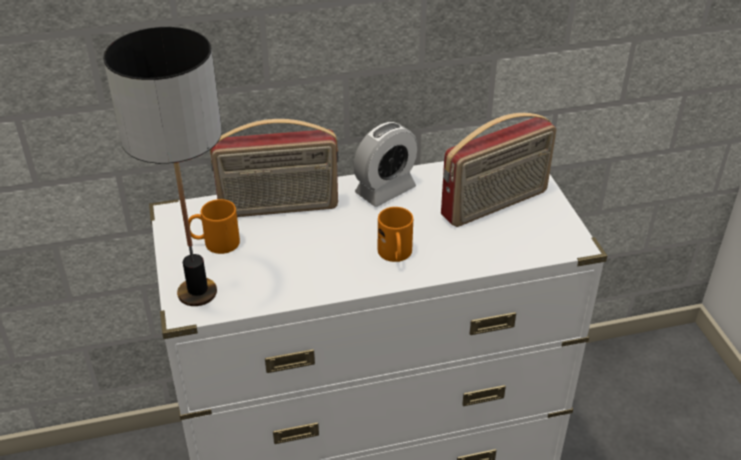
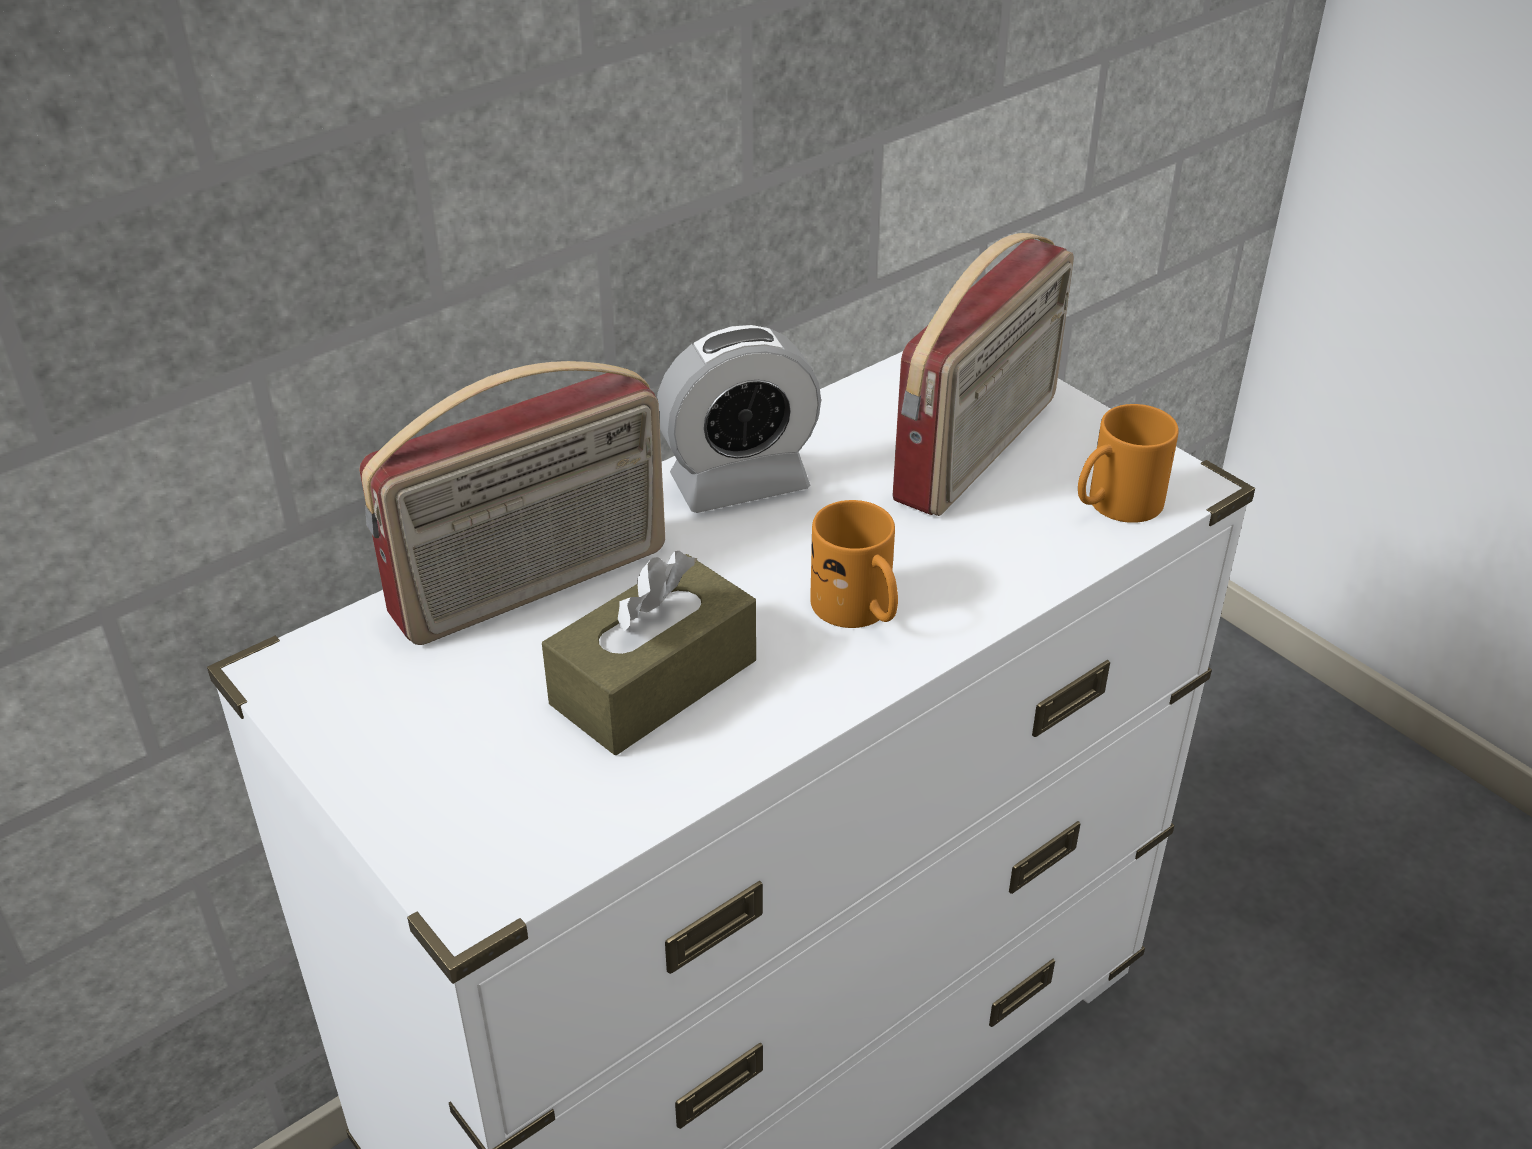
camera: 25 degrees left, 0 degrees up
table lamp [103,27,222,306] -> none
orange mug [188,199,240,254] -> orange mug moved to [1078,404,1179,523]
alarm clock [353,122,418,207] -> alarm clock turned 45 degrees clockwise [657,325,821,513]
none -> brown tissue box [542,551,756,755]

